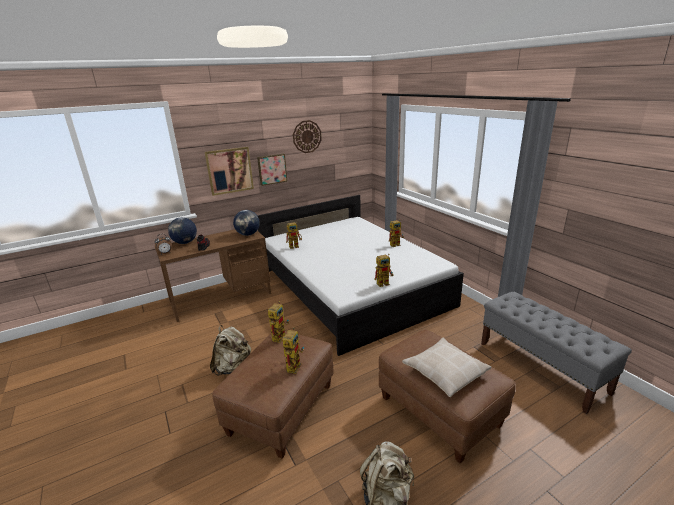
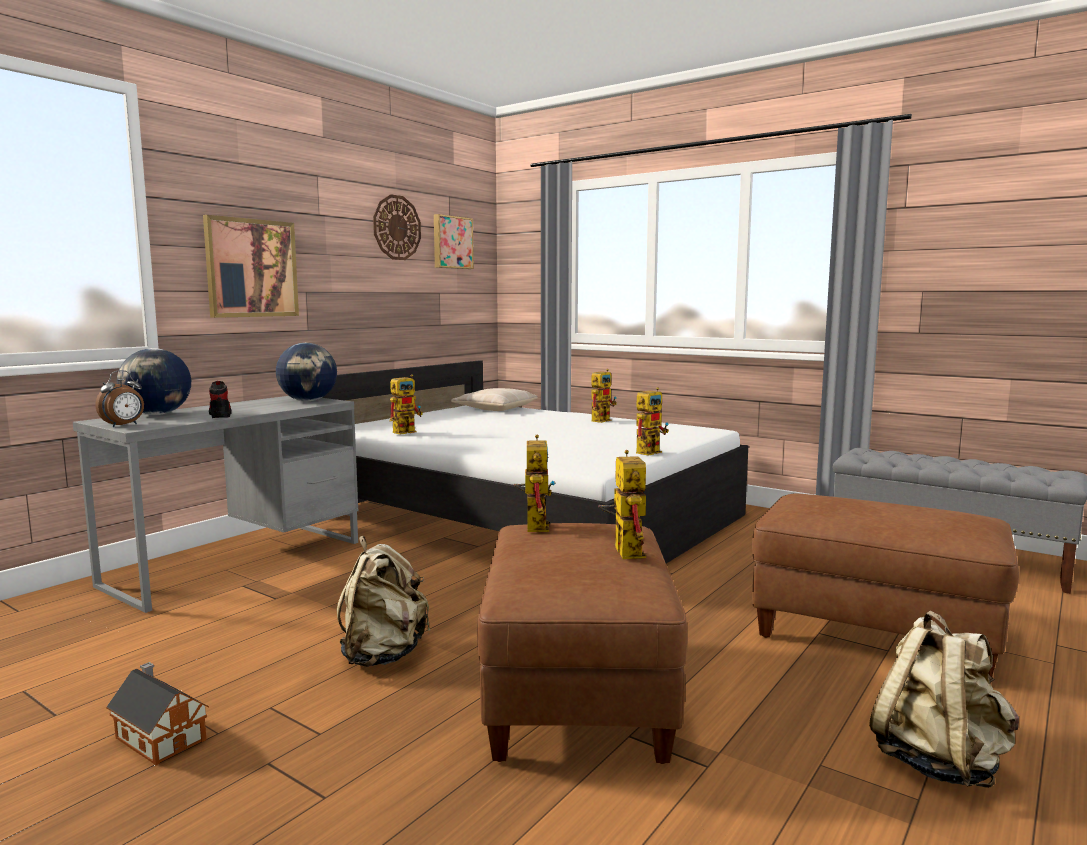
camera: 25 degrees left, 15 degrees down
brown desk [155,229,271,322] -> grey desk [73,396,358,613]
picture [257,154,287,186] -> picture moved to [434,214,474,269]
beige pillow [402,337,491,397] -> beige pillow moved to [451,388,538,411]
none -> toy house [106,662,209,765]

